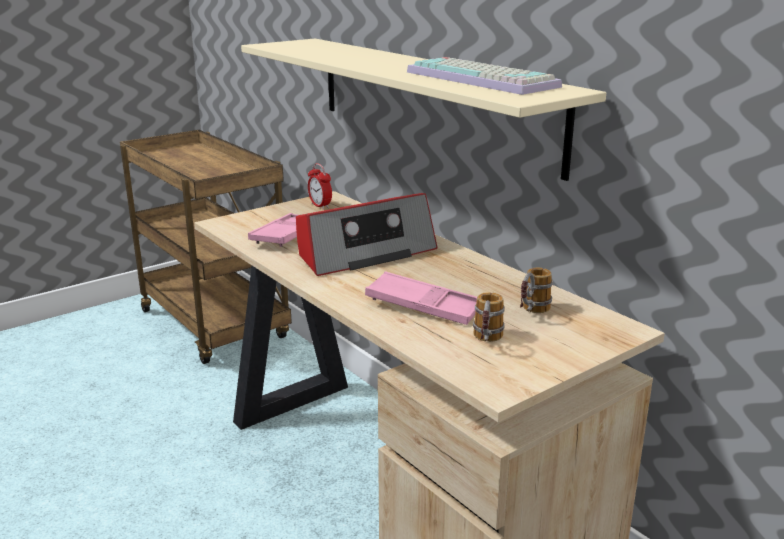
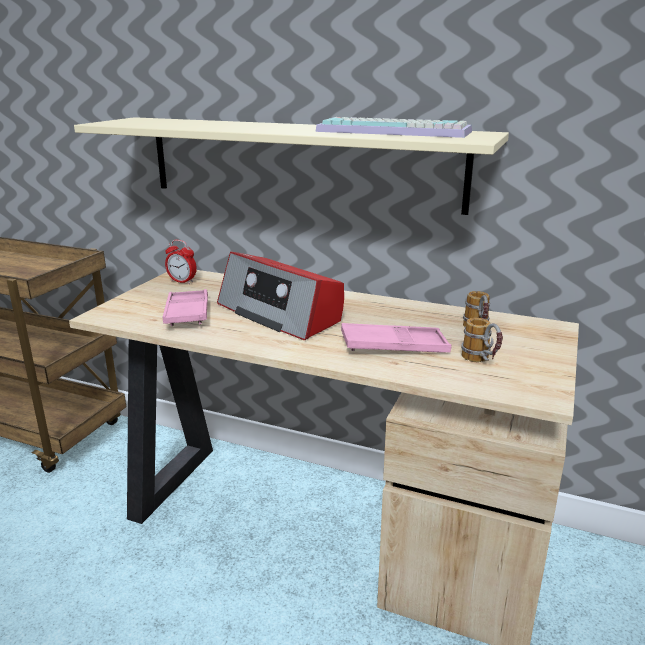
camera: 30 degrees left, 0 degrees up
radio [296,193,438,276] -> radio turned 105 degrees clockwise [217,252,344,340]

